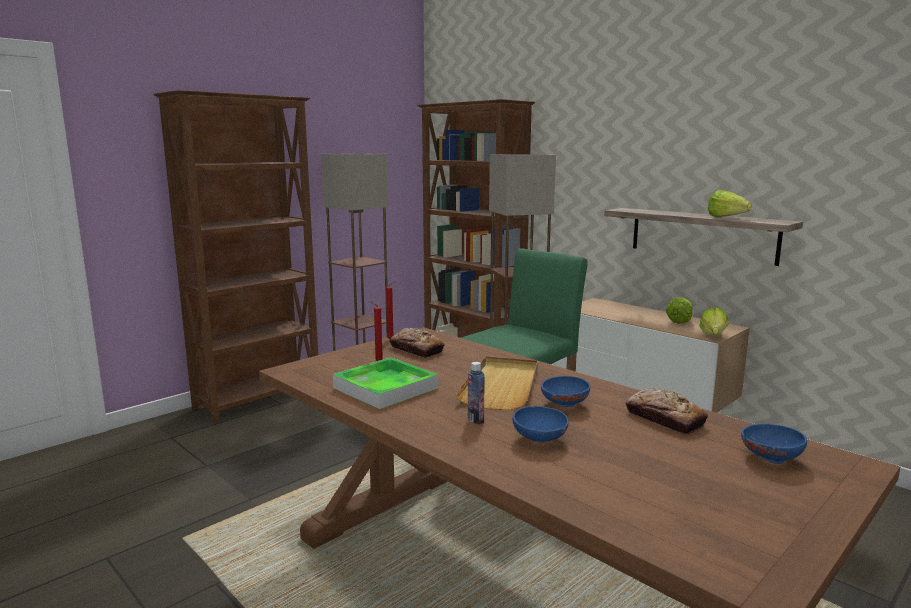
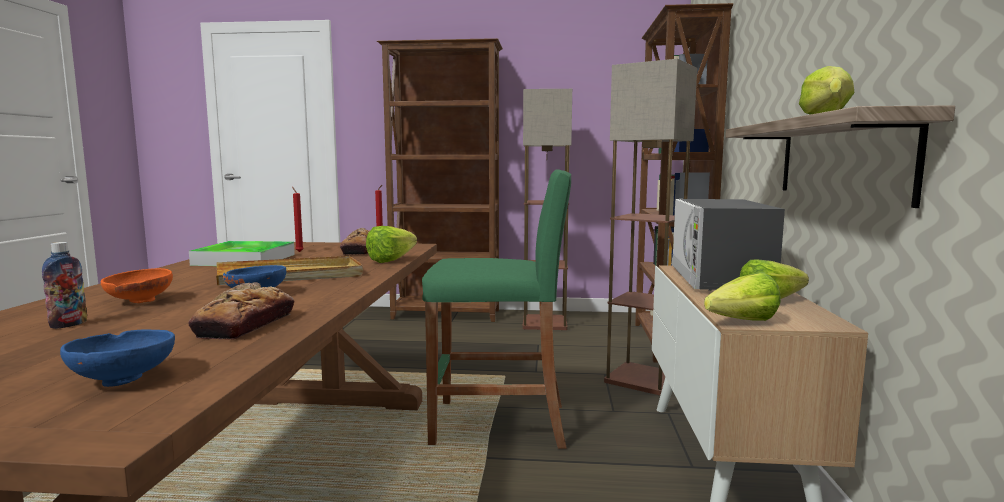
camera: 50 degrees right, 5 degrees down
bottle [468,362,485,424] -> bottle moved to [42,242,87,329]
blue bowl [512,406,569,442] -> orange bowl [101,268,173,303]
none -> lettuce [366,226,417,263]
none -> microwave [671,199,785,291]

